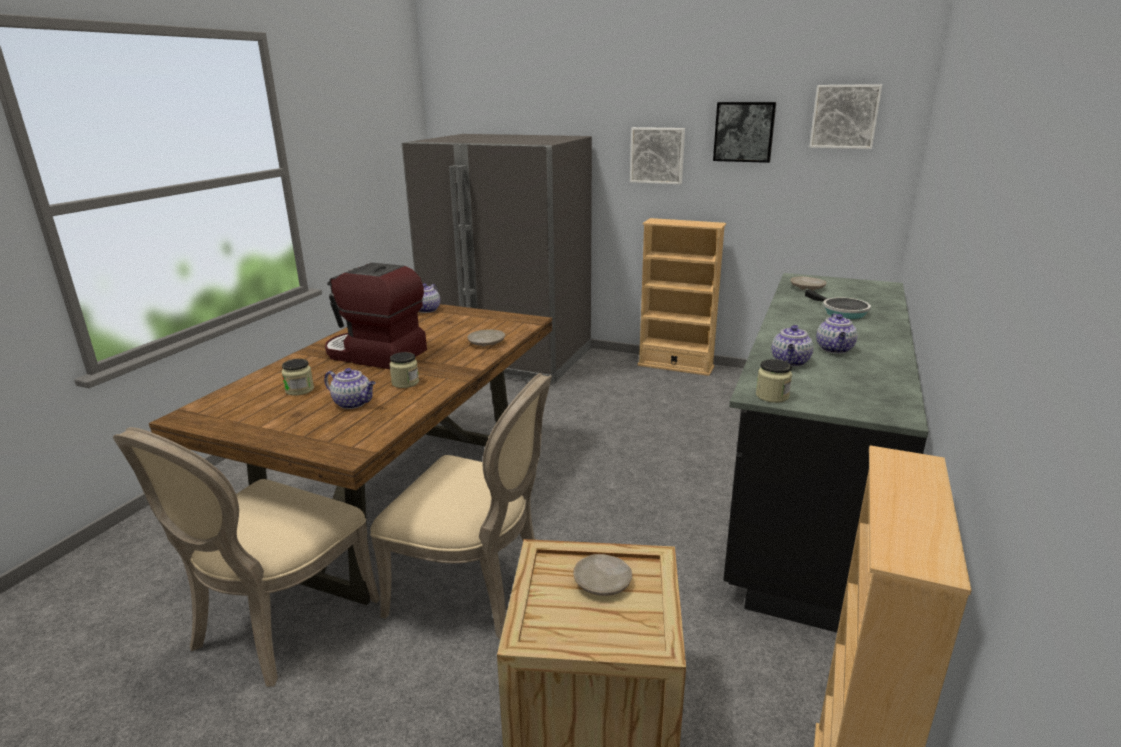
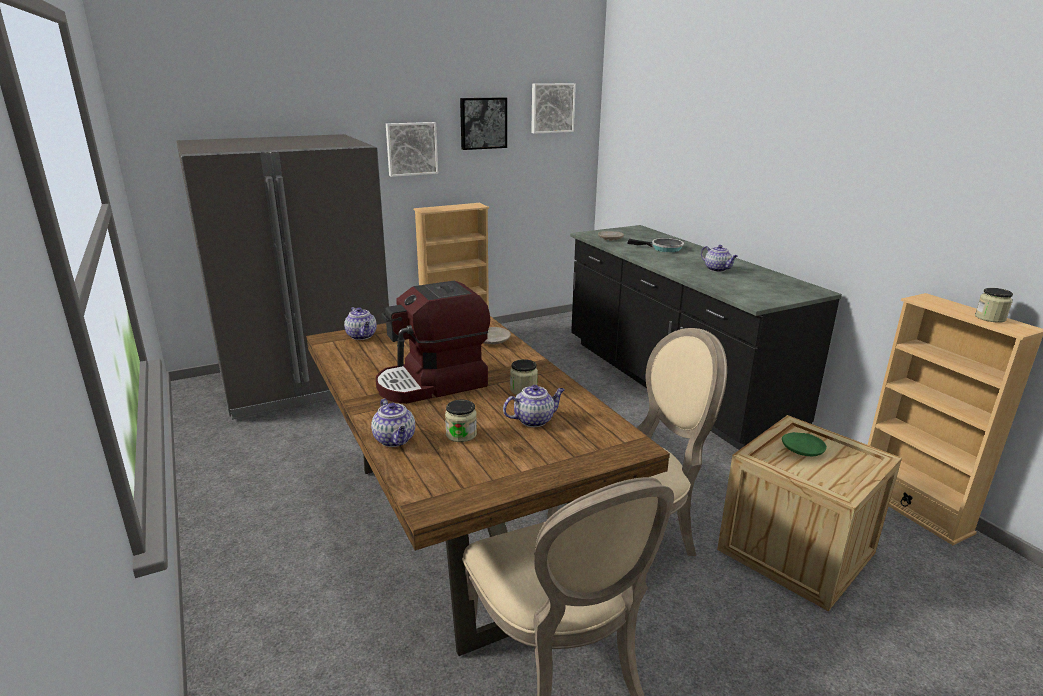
camera: 50 degrees left, 0 degrees up
beige plate [573,554,632,596] -> green plate [782,432,827,456]
jar [756,359,792,403] -> jar moved to [975,288,1013,323]
teapot [772,325,813,367] -> teapot moved to [371,399,415,447]

